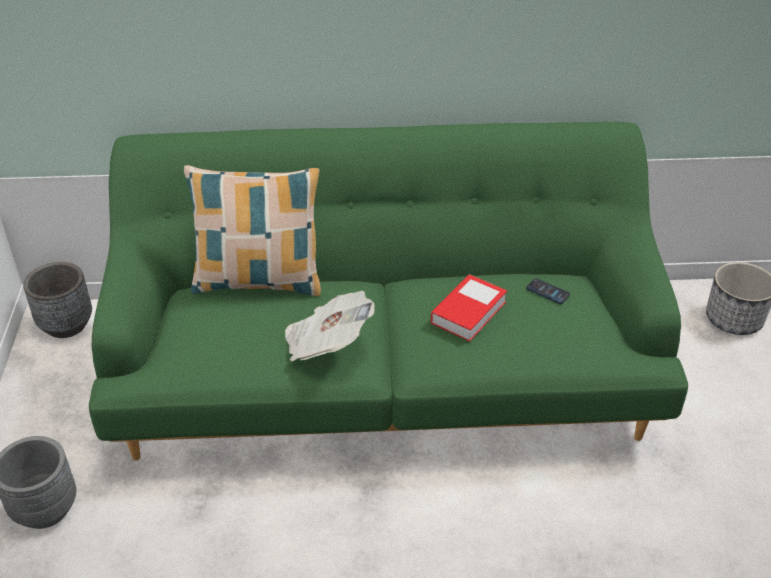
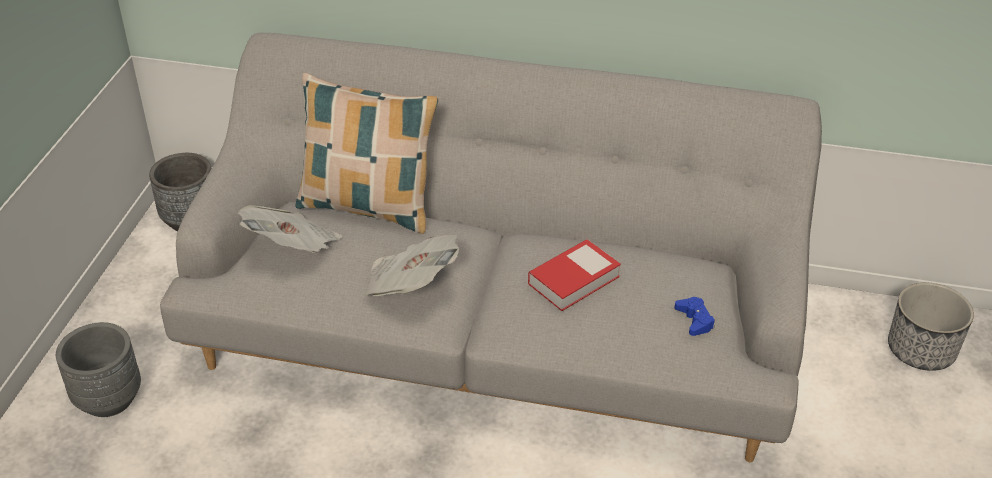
camera: 15 degrees right, 0 degrees up
green sofa [89,122,688,460] -> grey sofa [160,33,822,462]
phone [526,279,570,304] -> none
none -> newspaper [238,205,342,253]
none -> blue game controller [675,297,715,336]

